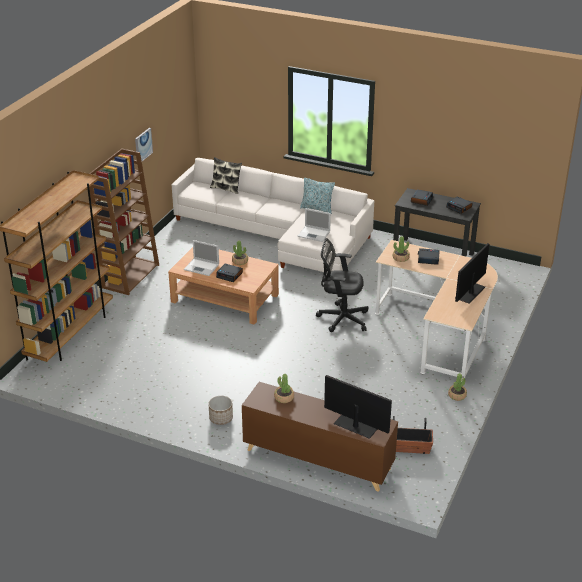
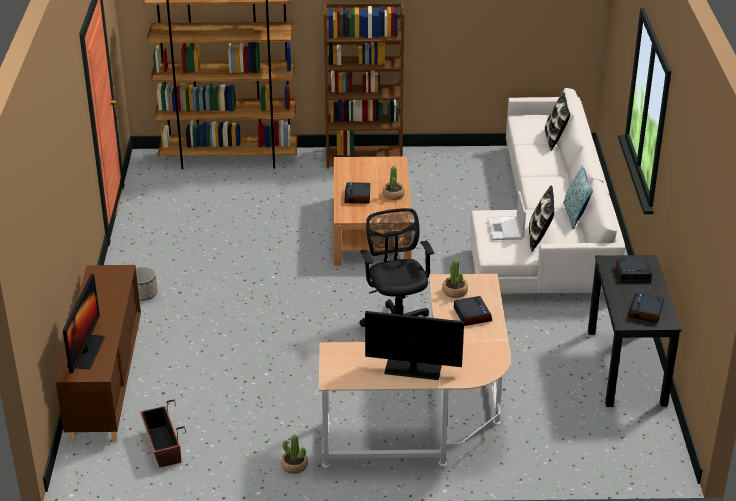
camera: 65 degrees right, 0 degrees up
picture [135,128,153,161] -> none
laptop [184,240,219,276] -> none
potted plant [274,374,294,403] -> none
none -> pillow [529,186,554,251]

